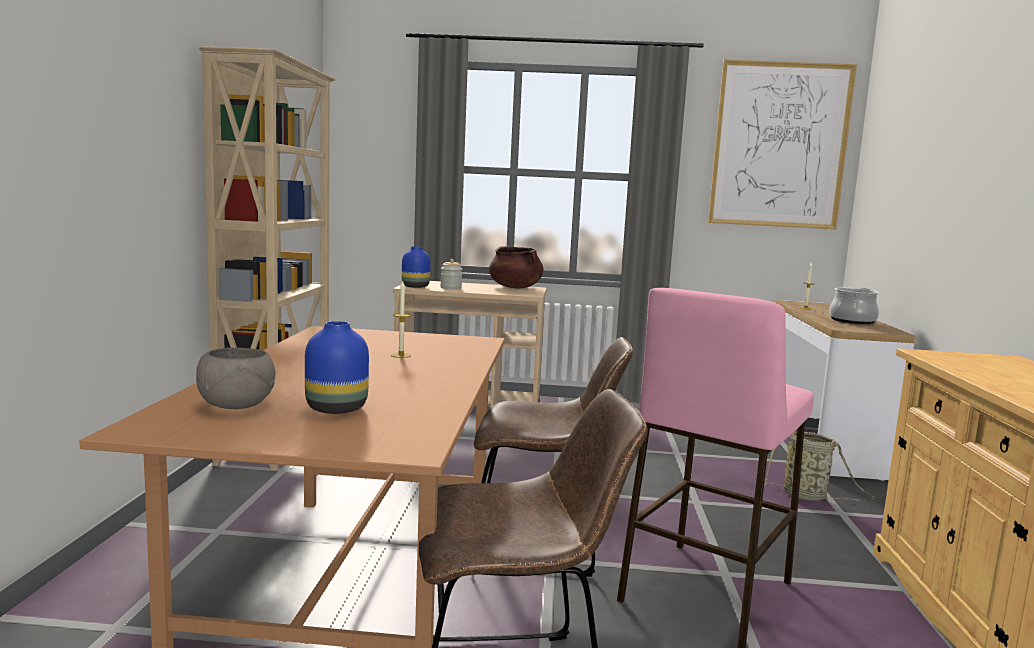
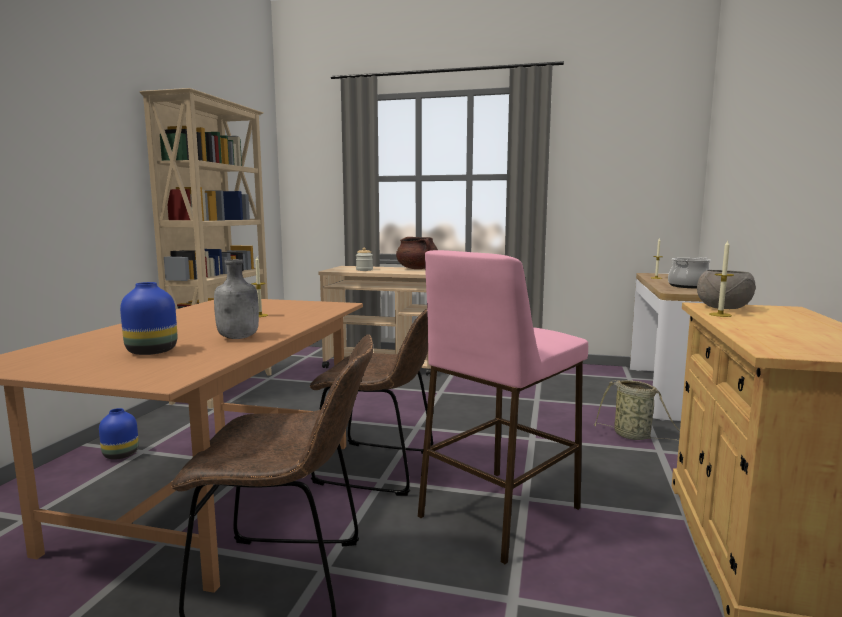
camera: 10 degrees right, 0 degrees up
grey bowl [196,348,276,409] -> grey bowl moved to [697,270,756,309]
blue vase [402,246,431,288] -> blue vase moved to [99,408,139,460]
picture [708,59,857,229] -> none
none -> grey bottle [214,259,259,339]
none -> candle [709,240,734,317]

